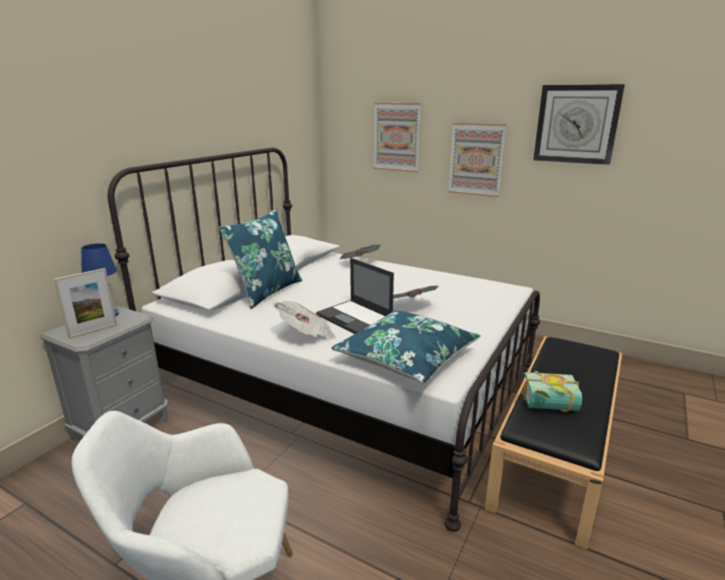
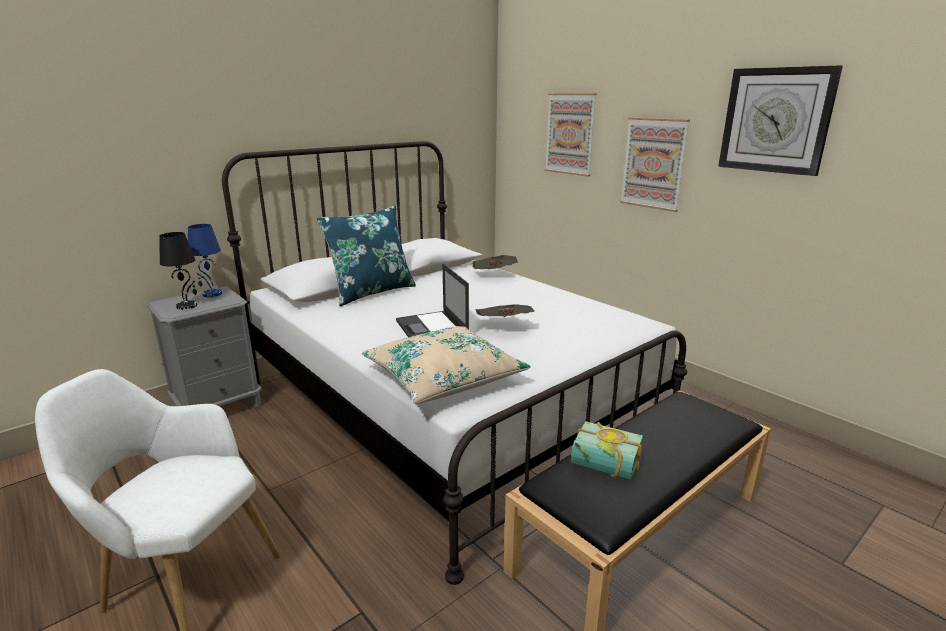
camera: 20 degrees right, 0 degrees up
picture frame [54,268,117,339] -> black table lamp [159,232,197,310]
newspaper [273,301,337,339] -> none
blue pillow [331,311,480,384] -> beige pillow [362,326,531,404]

